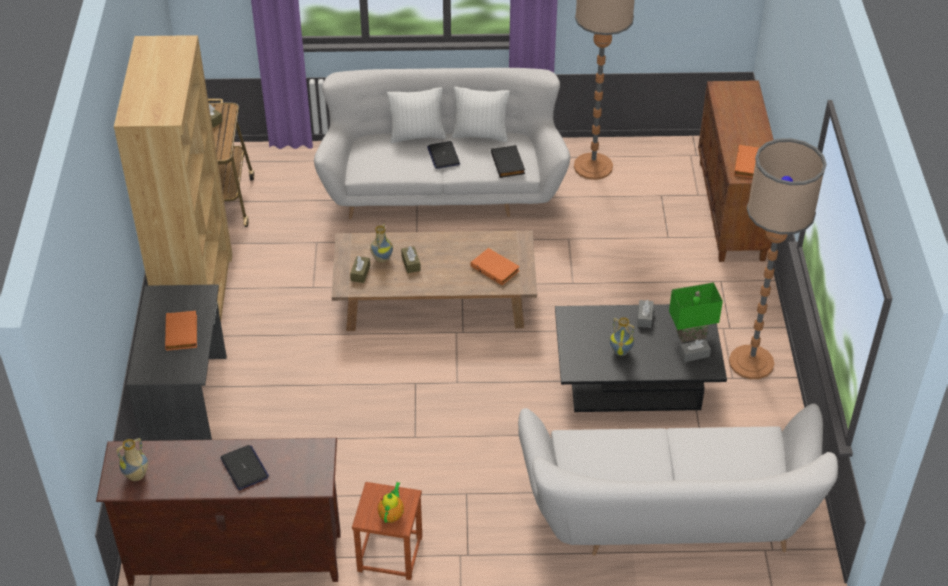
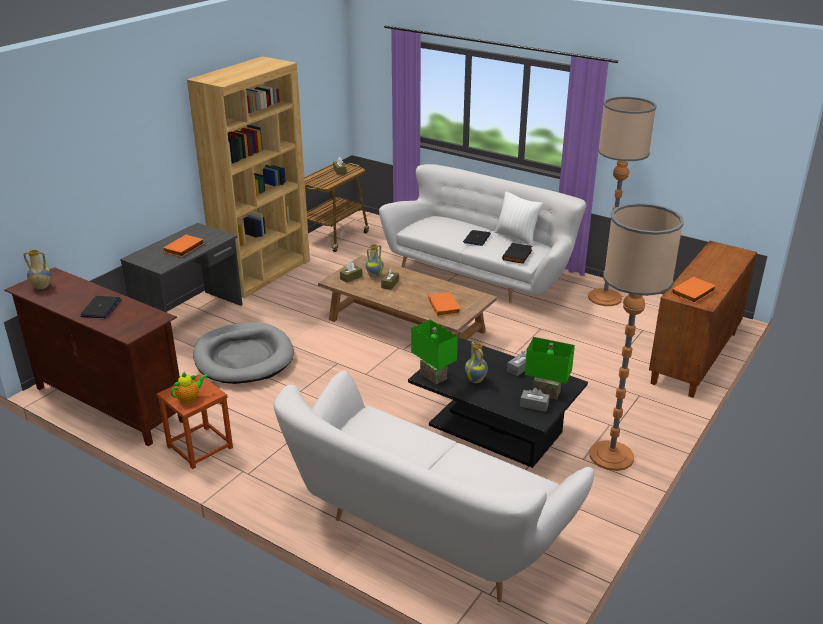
camera: 35 degrees right, 15 degrees down
white pillow [387,87,446,143] -> none
none -> grey dog bed [193,322,294,384]
none -> green table lamp [411,320,458,384]

